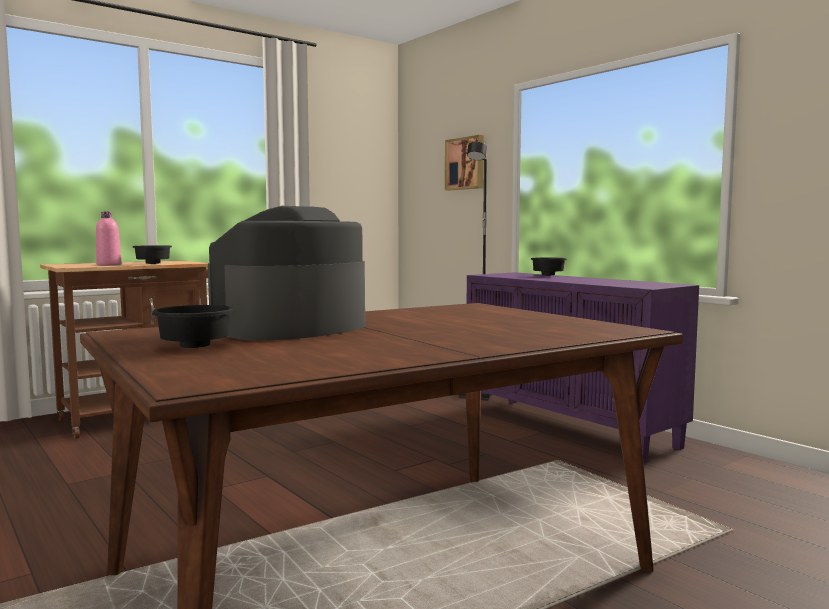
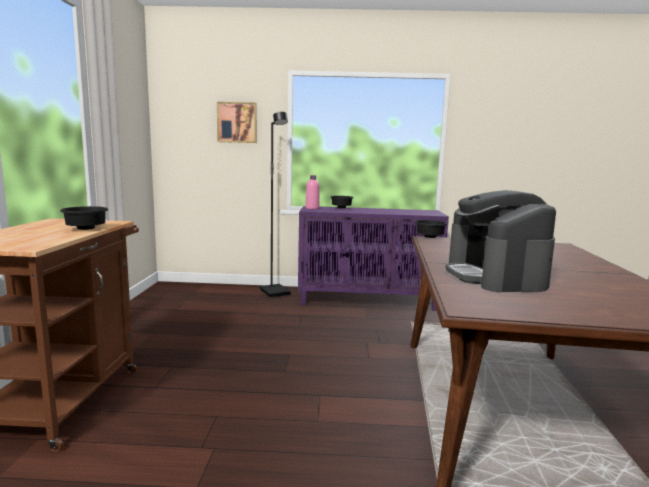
camera: 50 degrees left, 5 degrees up
pink bottle [96,211,121,266] -> pink bottle moved to [305,175,320,209]
black bowl [152,305,234,348] -> black bowl moved to [415,220,448,238]

